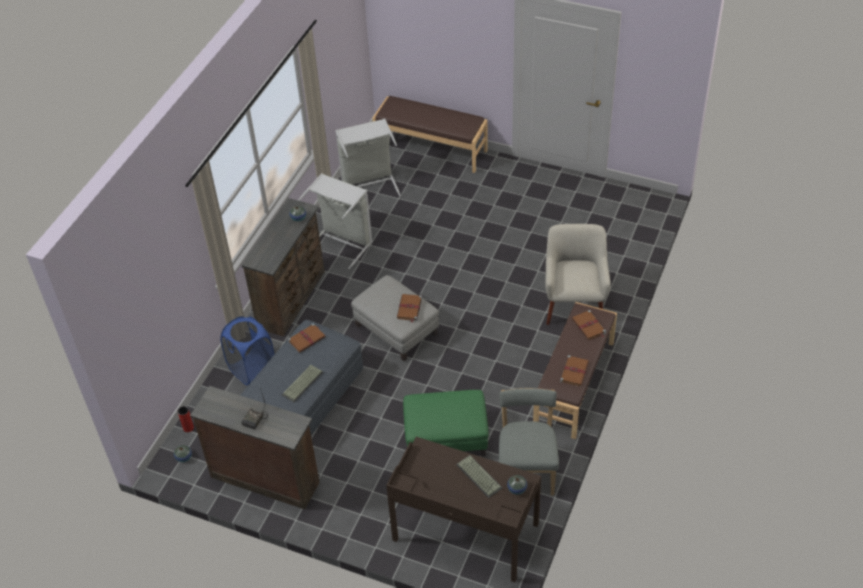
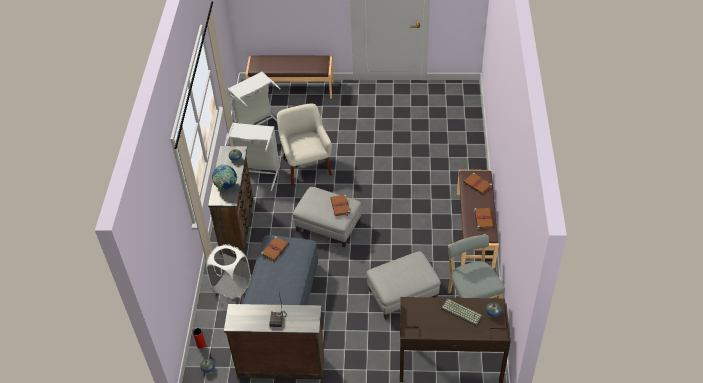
camera: 20 degrees left, 0 degrees up
blue laundry basket [220,316,275,385] -> white laundry basket [206,244,251,299]
keyboard [282,365,323,402] -> none
green ottoman [403,390,489,456] -> grey ottoman [366,251,441,320]
beige armchair [545,224,611,325] -> beige armchair moved to [277,104,332,185]
none -> globe [212,164,238,189]

